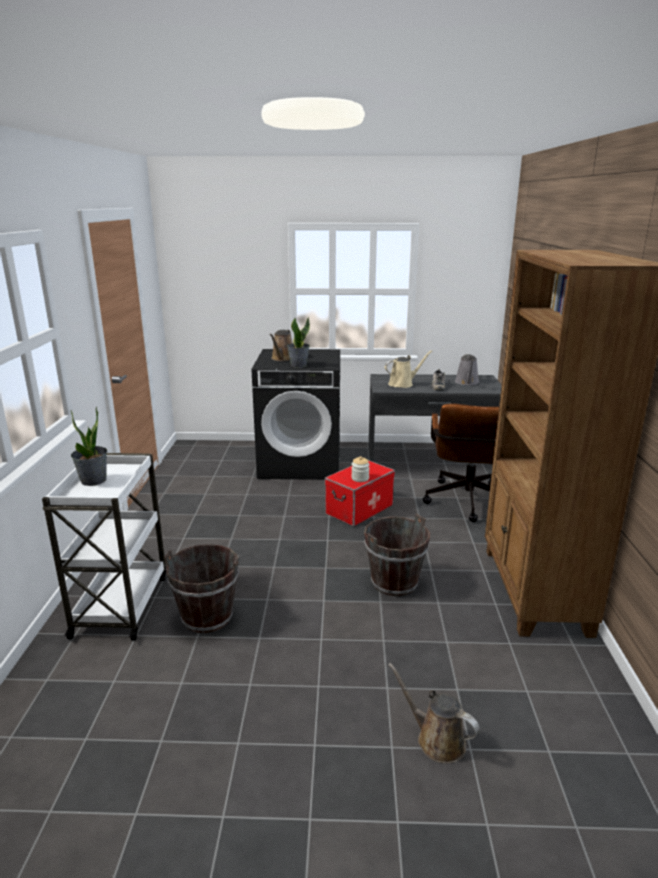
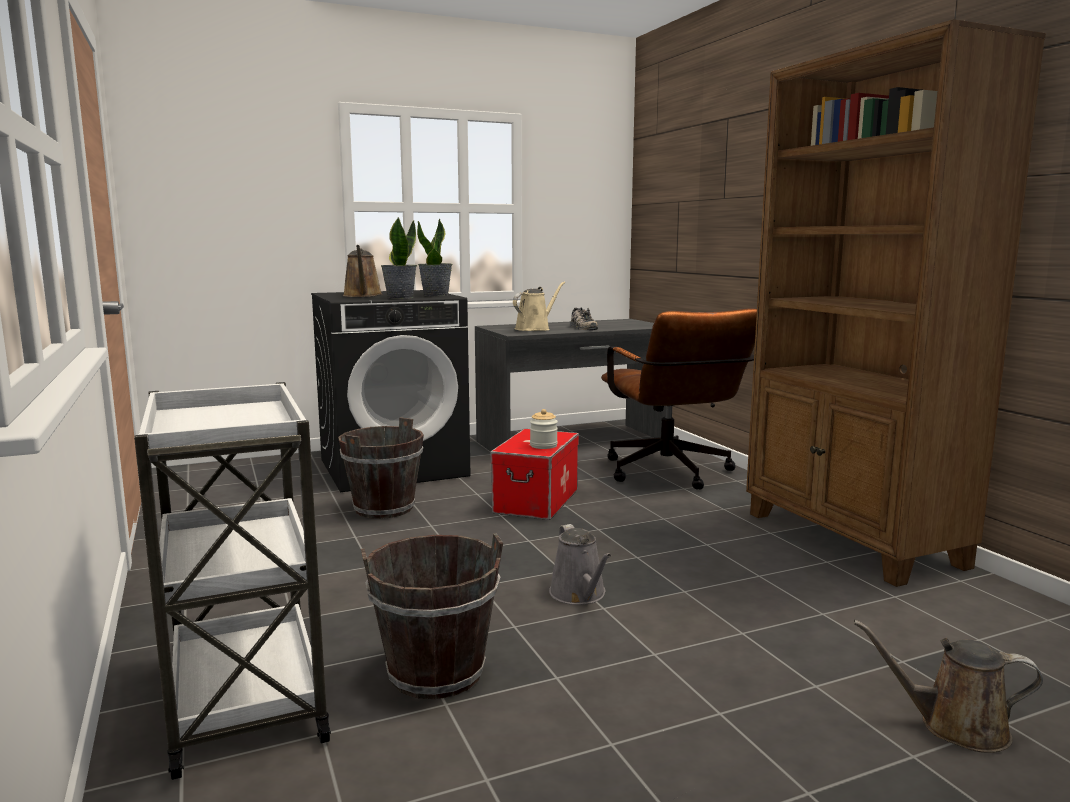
camera: 25 degrees left, 10 degrees down
potted plant [71,407,107,486] -> potted plant moved to [417,218,453,296]
brown bucket [364,514,430,596] -> brown bucket moved to [338,417,424,519]
grey watering can [455,354,479,385] -> grey watering can moved to [549,524,611,605]

